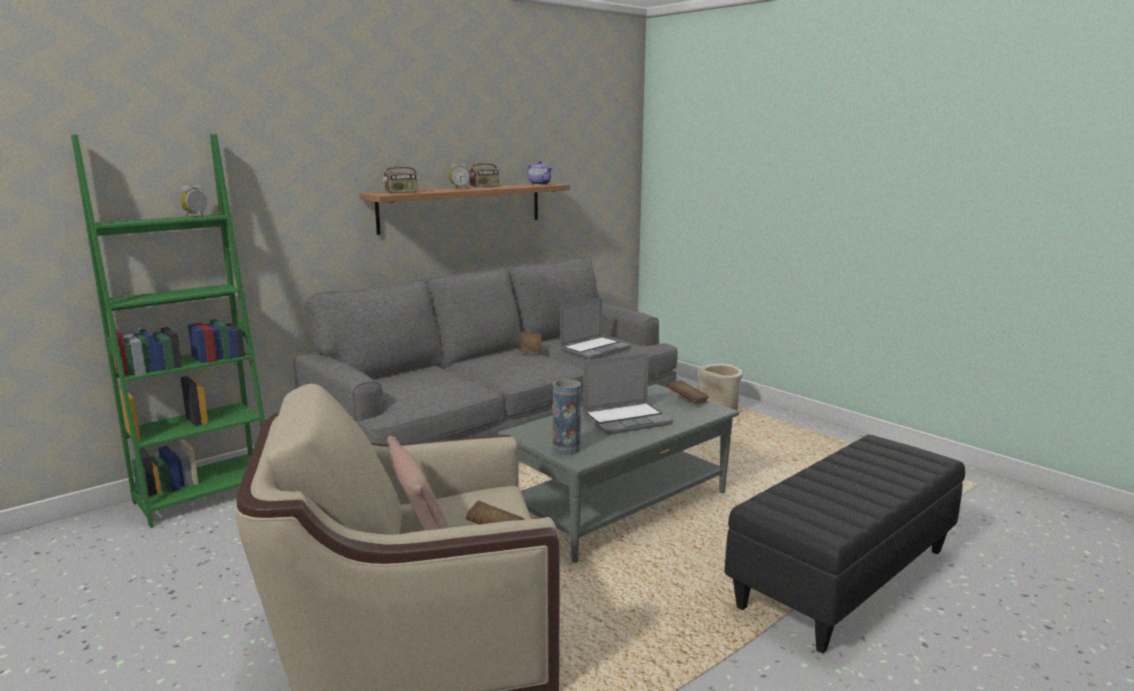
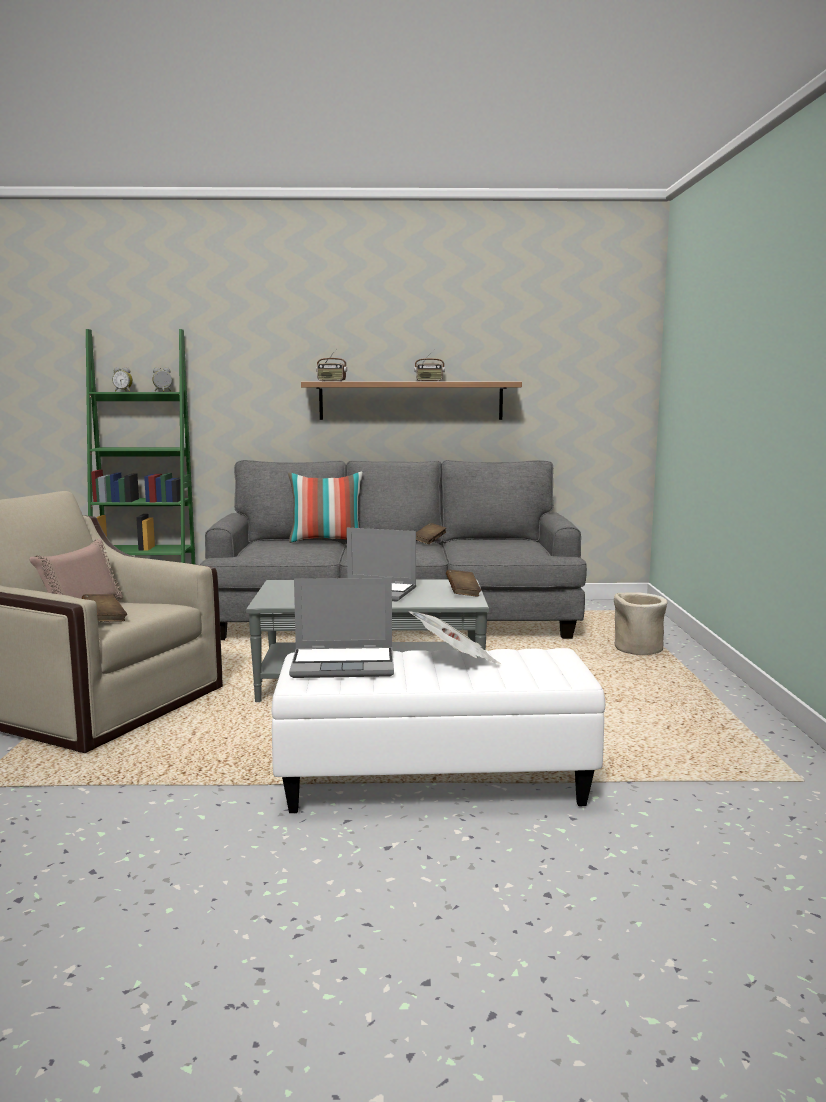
camera: 40 degrees right, 5 degrees down
alarm clock [449,163,469,189] -> alarm clock moved to [112,367,133,391]
teapot [527,161,553,185] -> none
vase [553,379,581,455] -> none
laptop [560,297,631,359] -> laptop moved to [289,578,394,678]
black ottoman [725,435,965,654] -> white ottoman [272,648,605,814]
none -> pillow [288,472,363,543]
none -> newspaper [408,611,501,664]

